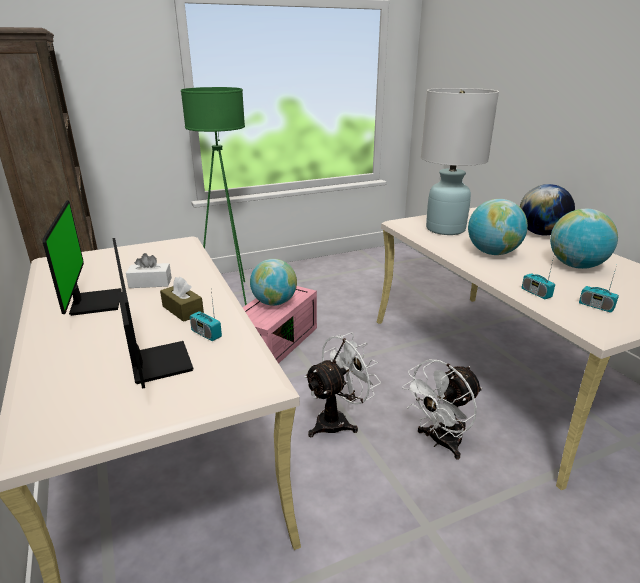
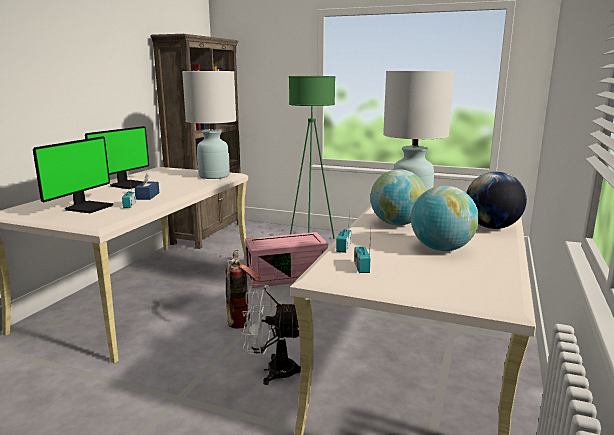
camera: 45 degrees right, 10 degrees down
white tissue box [126,253,172,288] -> none
brown tissue box [160,276,204,322] -> blue tissue box [135,173,159,200]
globe [250,259,297,306] -> none
white fan [304,332,381,437] -> fire extinguisher [226,250,260,328]
none -> white table lamp [182,71,236,179]

